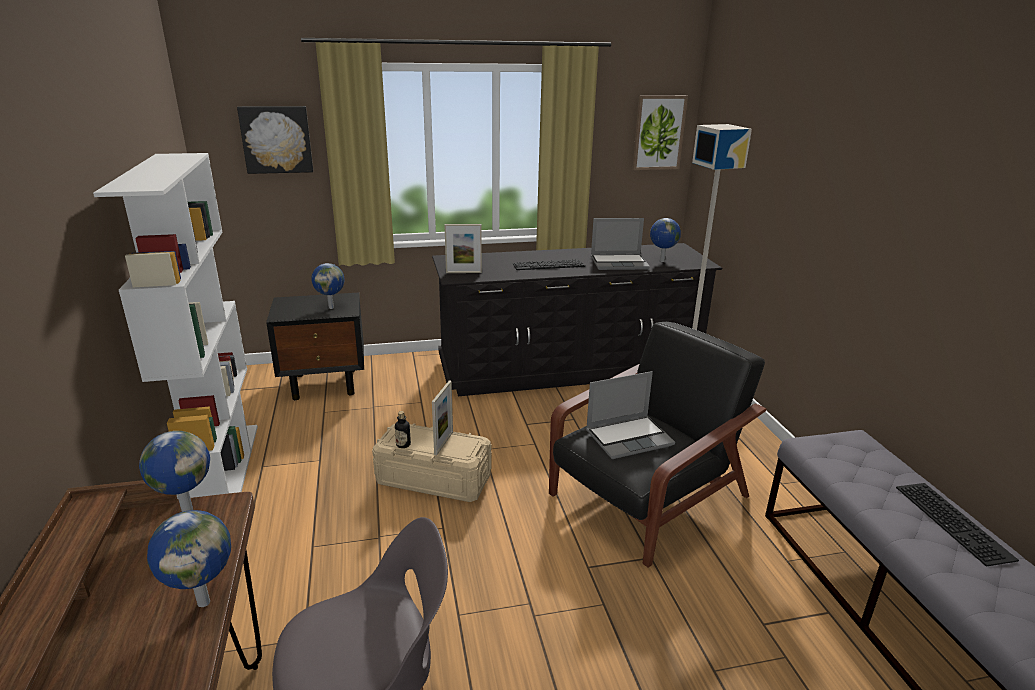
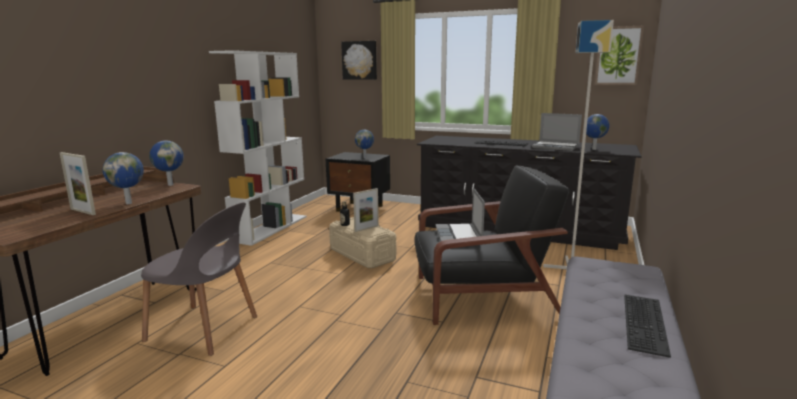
camera: 35 degrees right, 10 degrees down
picture frame [444,224,482,273] -> picture frame moved to [60,152,96,215]
laptop [586,371,675,459] -> laptop turned 75 degrees clockwise [435,188,485,241]

